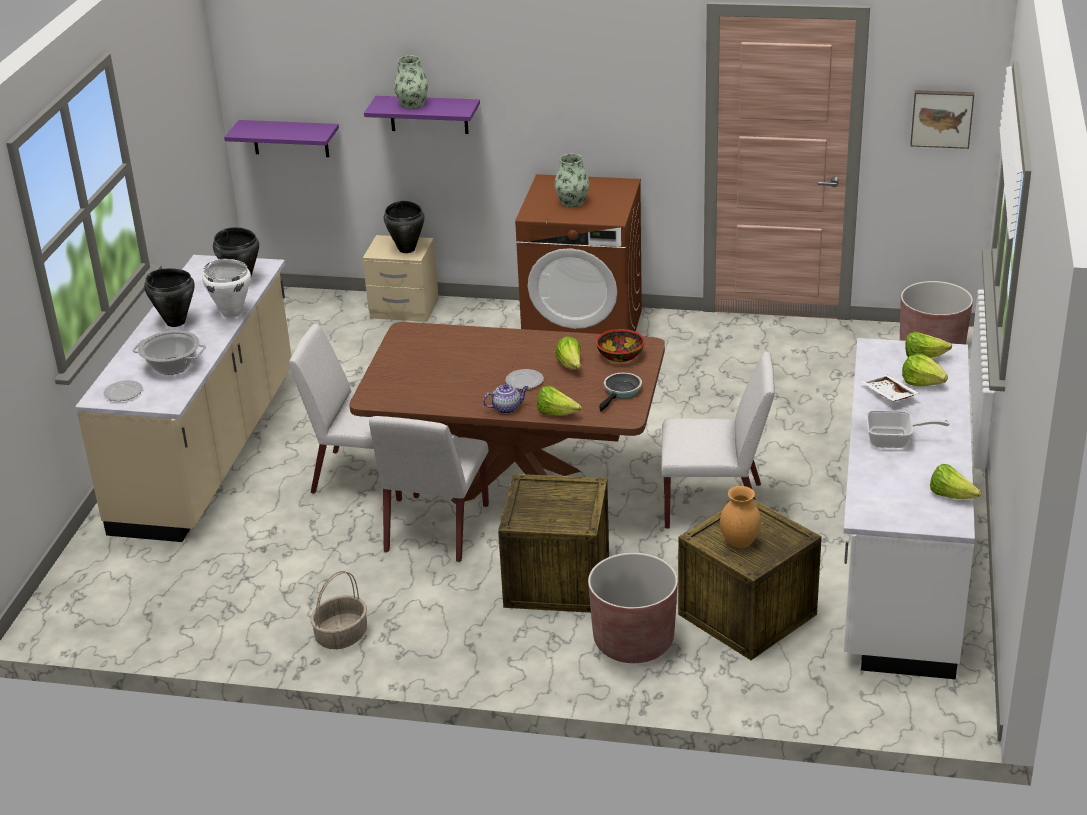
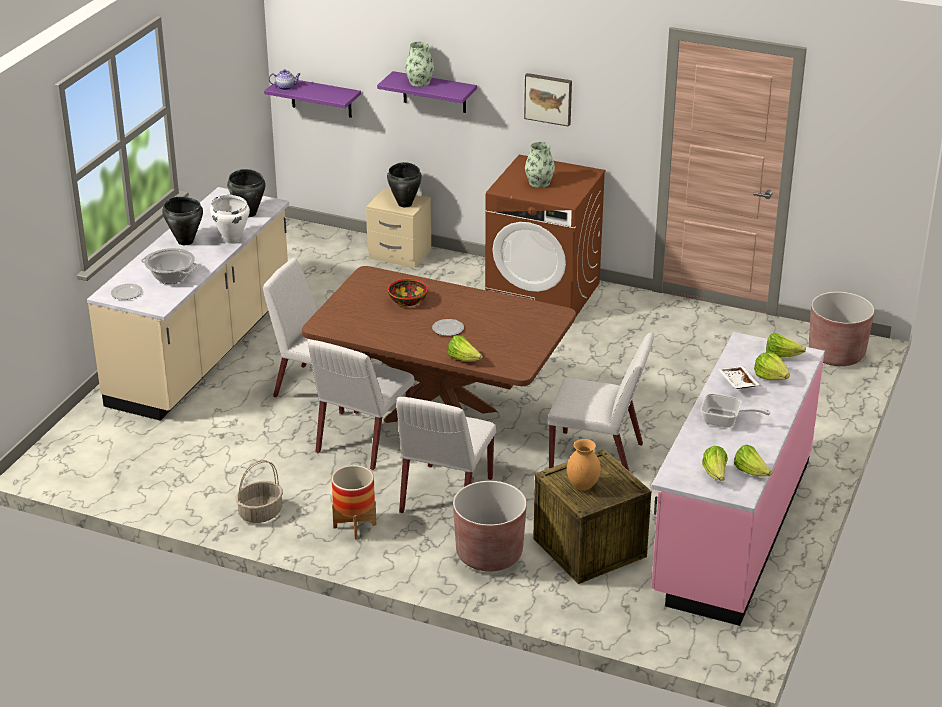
camera: 10 degrees right, 0 degrees up
teapot [483,384,528,414] -> teapot moved to [269,69,301,90]
crate [498,474,609,613] -> white chair [396,397,496,513]
lettuce [556,337,581,369] -> lettuce moved to [702,446,728,481]
bowl [596,329,644,362] -> bowl moved to [388,279,428,306]
frying pan [599,373,642,412] -> none
white counter [843,338,975,679] -> pink counter [651,332,825,626]
picture [910,90,974,149] -> picture moved to [524,73,572,127]
none -> planter [332,465,376,540]

